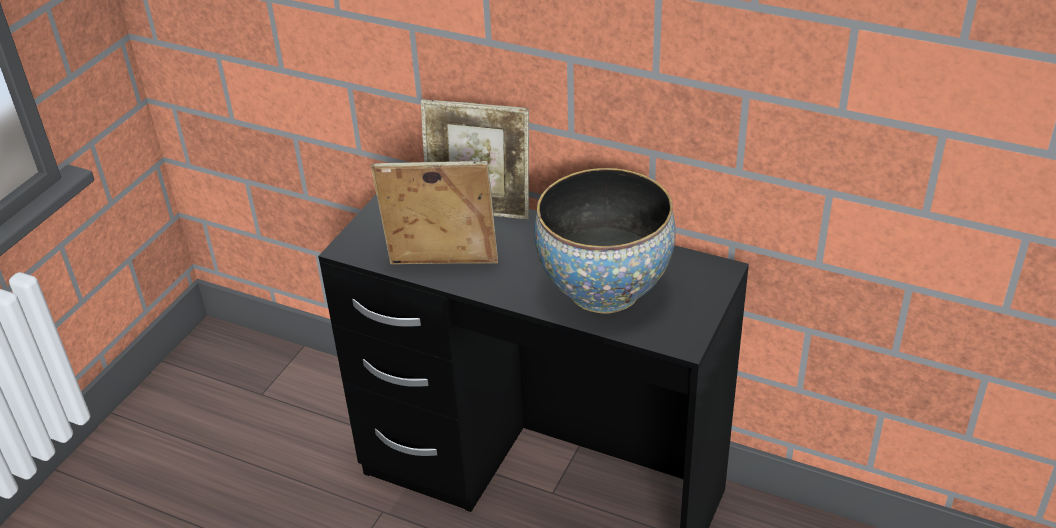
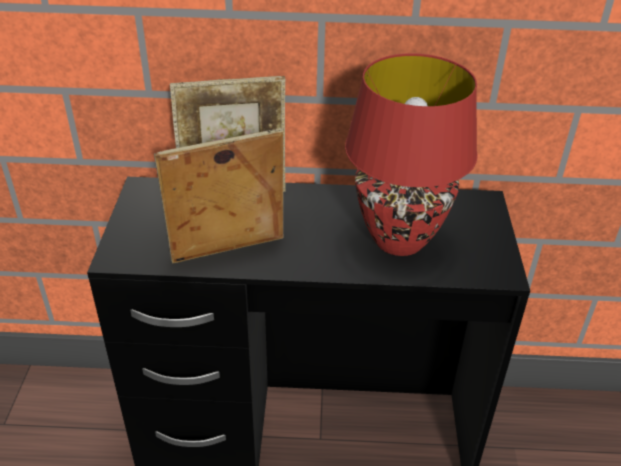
camera: 25 degrees left, 0 degrees up
bowl [534,168,676,314] -> red table lamp [345,53,478,256]

